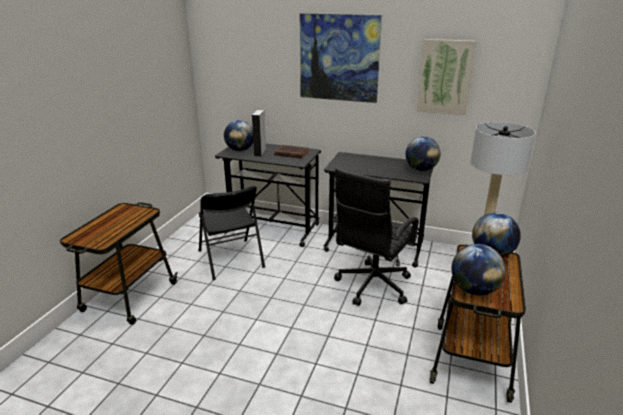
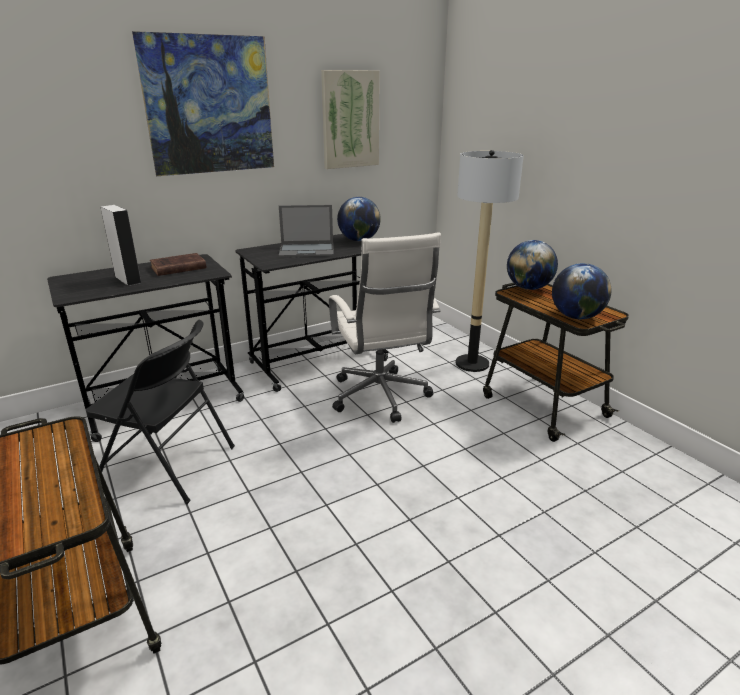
camera: 50 degrees left, 0 degrees up
globe [224,120,253,151] -> none
black office chair [332,168,419,306] -> white office chair [329,232,441,423]
none -> laptop [279,205,334,257]

